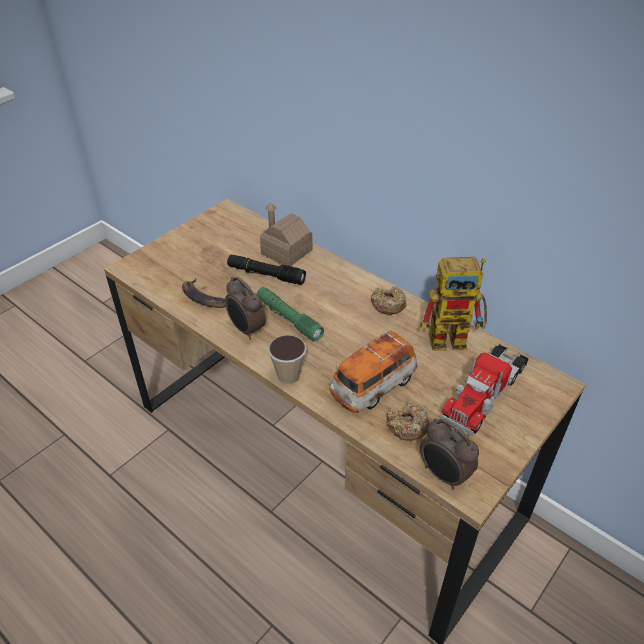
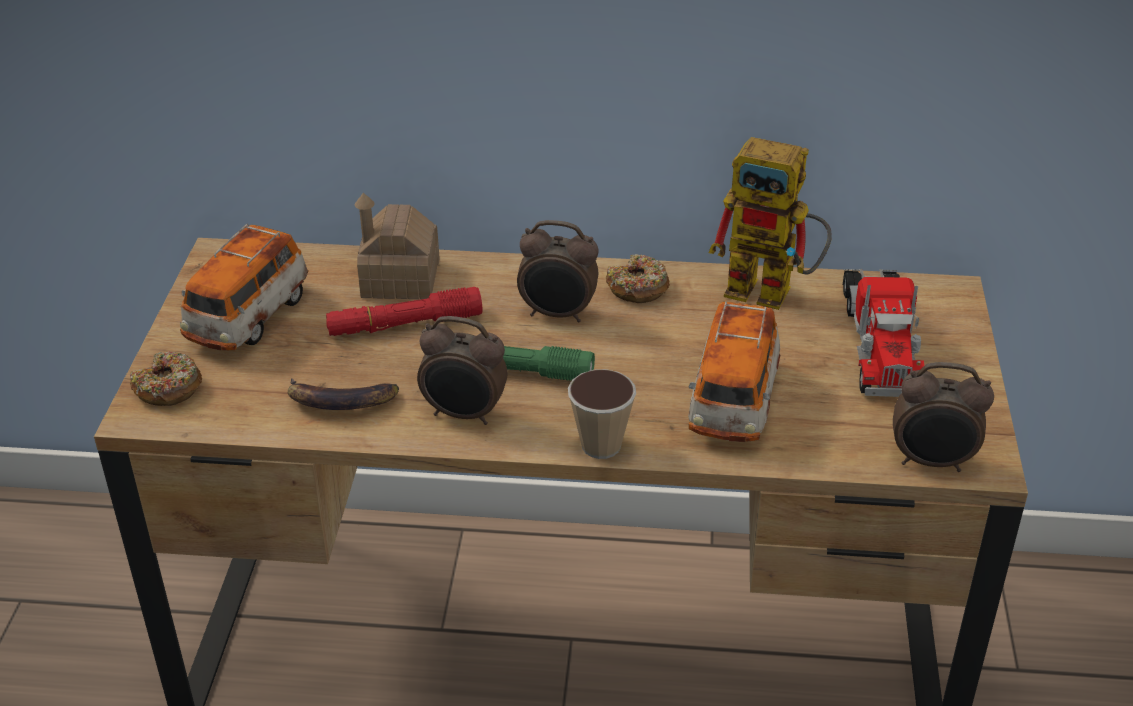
camera: 35 degrees left, 5 degrees down
black flashlight [227,254,306,285] -> red flashlight [326,287,483,336]
donut [386,402,429,441] -> donut moved to [130,351,202,406]
toy robot [420,257,487,351] -> toy robot turned 60 degrees clockwise [708,137,832,310]
none -> toy car [180,224,309,351]
none -> alarm clock [517,220,599,322]

